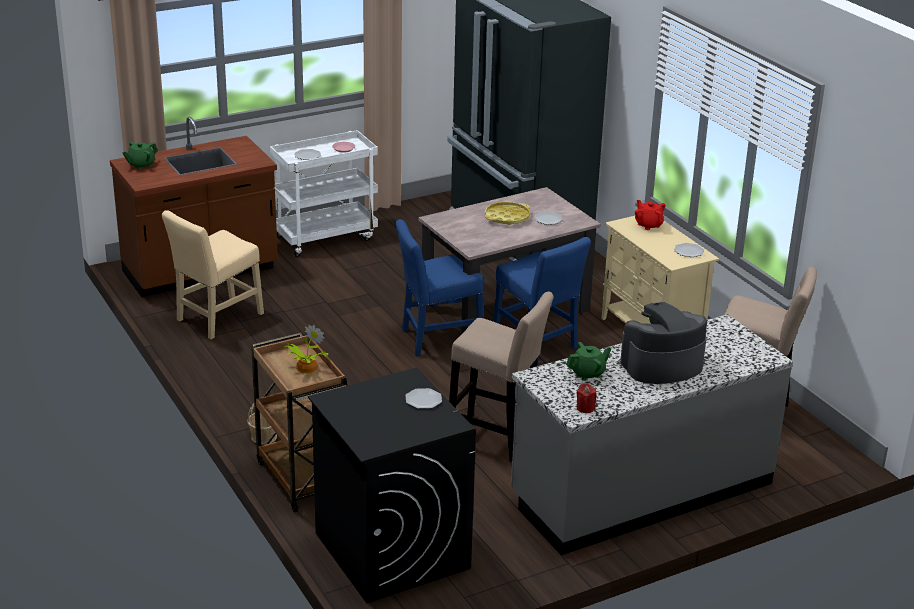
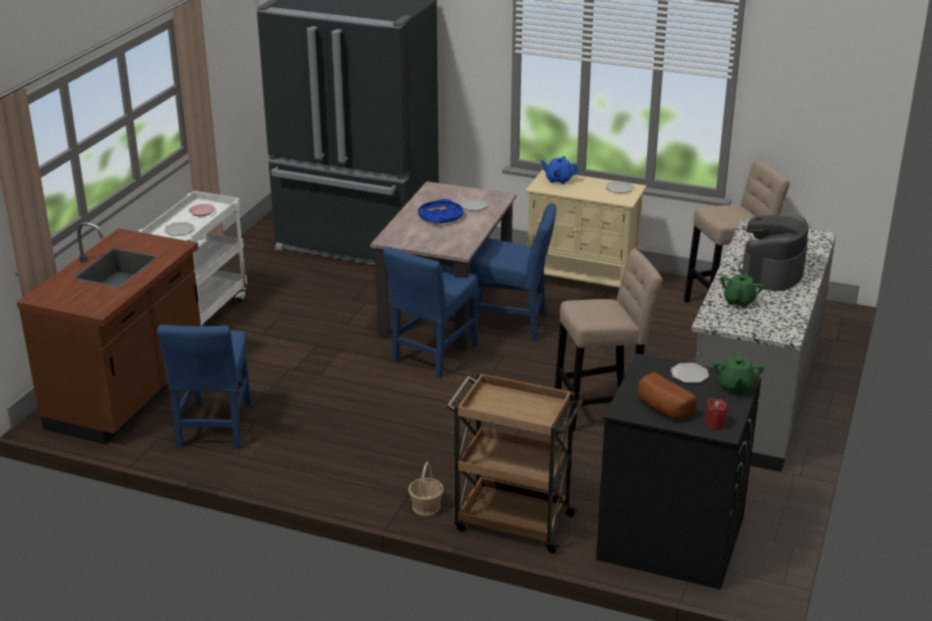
camera: 40 degrees left, 0 degrees up
green teapot [122,142,158,170] -> green teapot moved to [713,351,764,394]
beige chair [162,210,264,339] -> blue chair [157,325,252,449]
potted plant [284,325,329,373] -> none
yellow tray [485,202,530,225] -> blue tray [418,199,463,223]
red candle [577,383,596,413] -> red candle moved to [705,398,727,430]
red teapot [635,200,666,230] -> blue teapot [541,156,578,185]
none -> bread [638,372,697,420]

